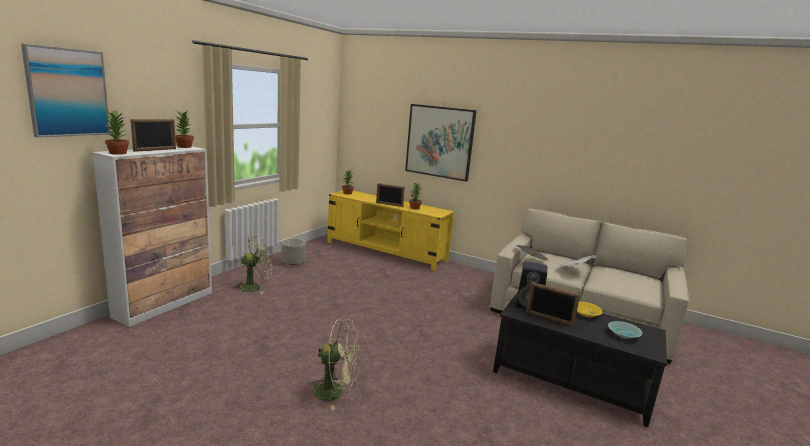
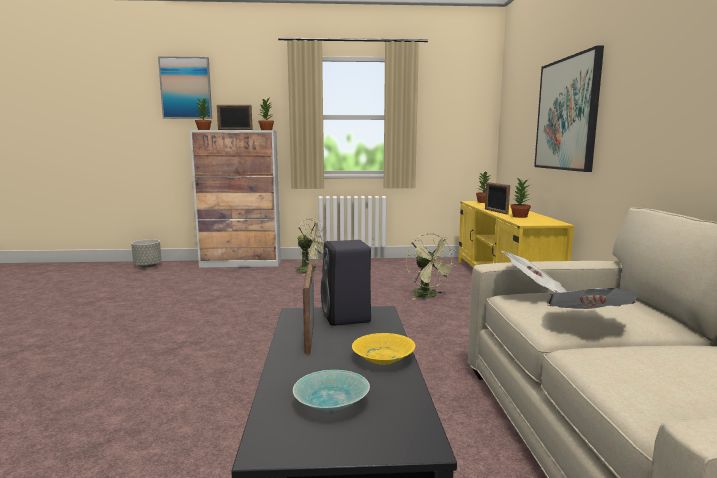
camera: 60 degrees right, 5 degrees down
grey planter [281,238,306,265] -> grey planter moved to [131,239,162,268]
green fan [308,319,359,410] -> green fan moved to [406,233,457,300]

